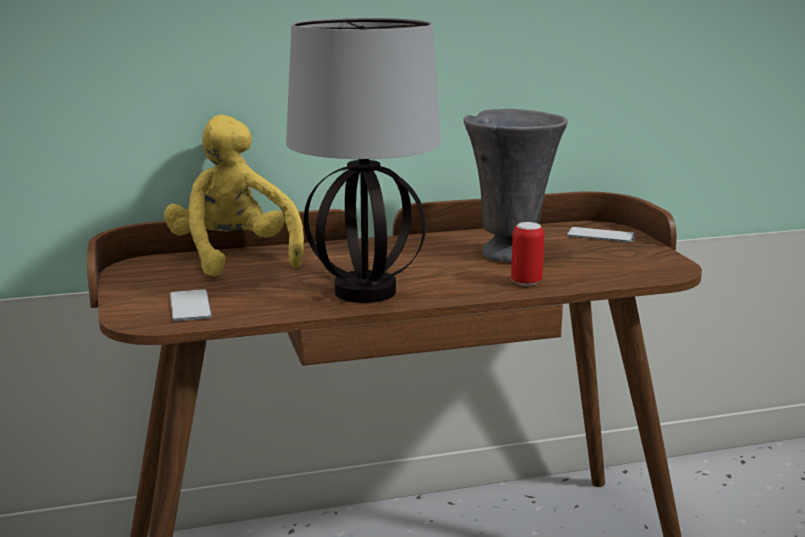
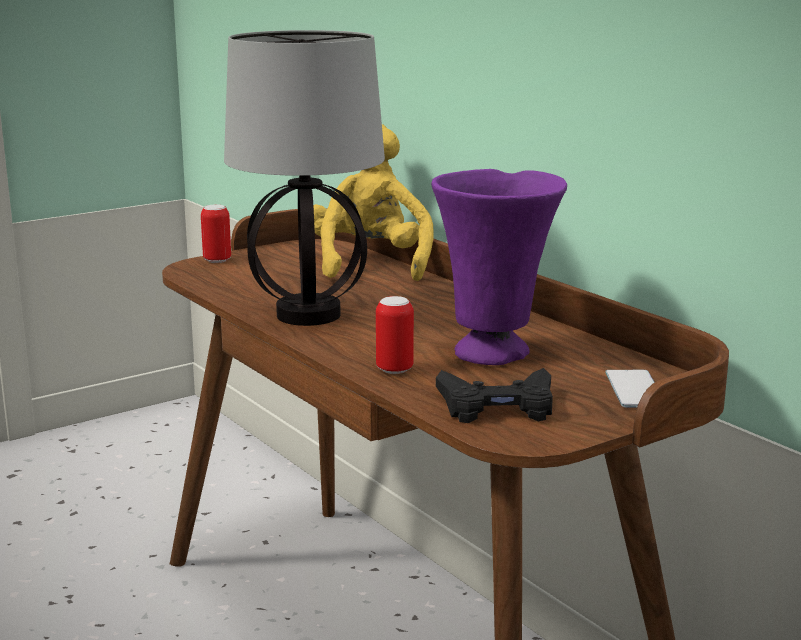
camera: 70 degrees right, 0 degrees up
yellow plush toy [164,115,304,277] -> yellow plush toy turned 45 degrees counterclockwise [313,124,434,281]
phone [170,289,212,321] -> none
grey vase [464,109,568,263] -> purple vase [431,169,567,365]
none -> can [201,204,231,263]
none -> black game controller [436,368,553,423]

